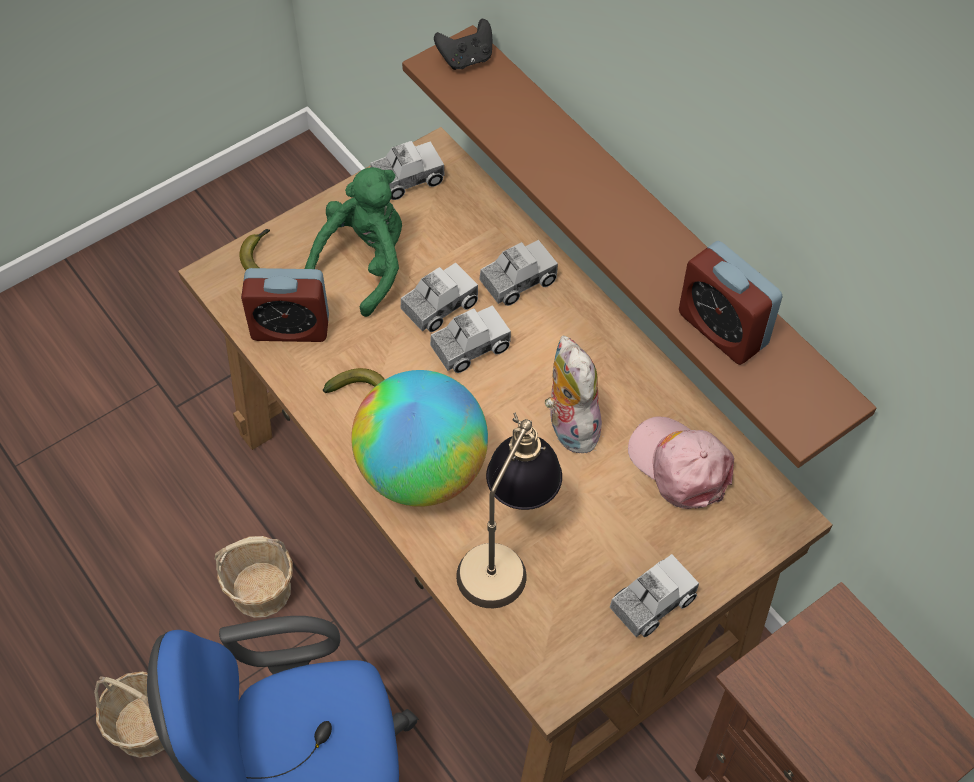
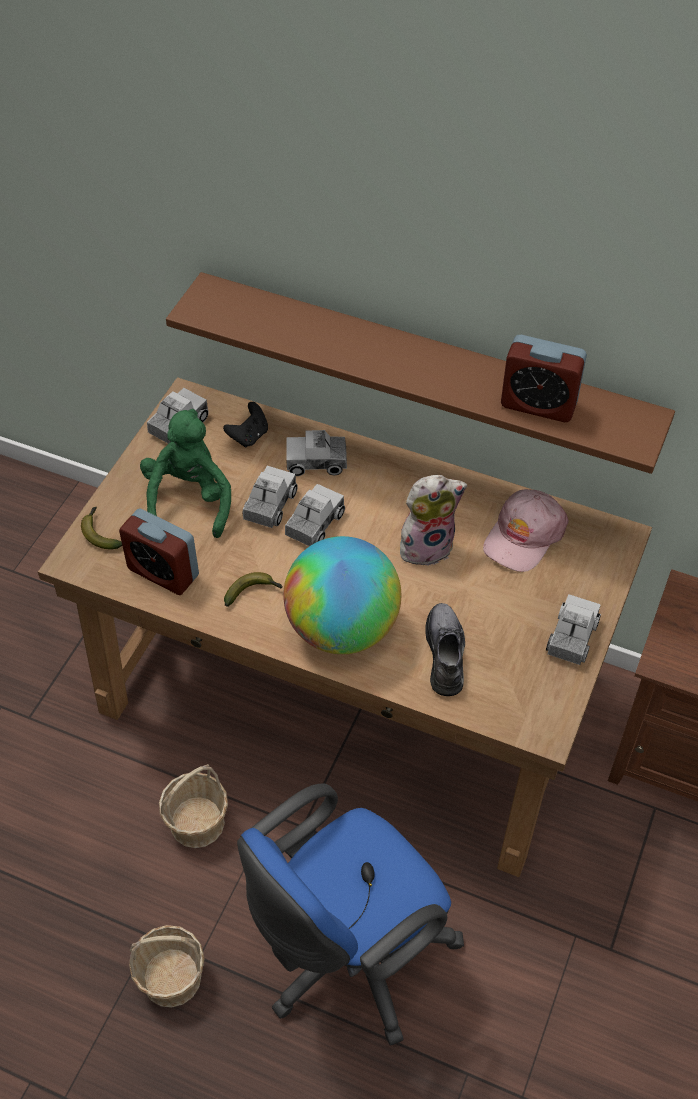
camera: 30 degrees left, 5 degrees down
alarm clock [241,268,329,342] -> alarm clock turned 60 degrees clockwise [119,508,199,595]
black game controller [434,19,492,70] -> black game controller moved to [223,402,268,447]
table lamp [456,413,562,608] -> grey shoe [425,603,465,696]
toy truck [479,240,558,306] -> toy truck turned 120 degrees counterclockwise [286,430,347,476]
plush toy [545,335,602,453] -> plush toy turned 120 degrees clockwise [400,475,467,569]
pink cap [628,416,734,509] -> pink cap turned 75 degrees counterclockwise [483,489,569,572]

